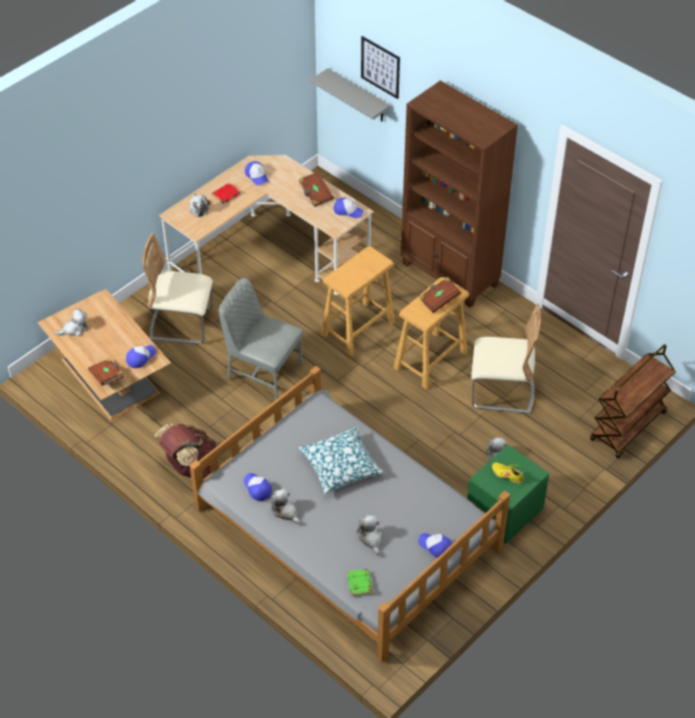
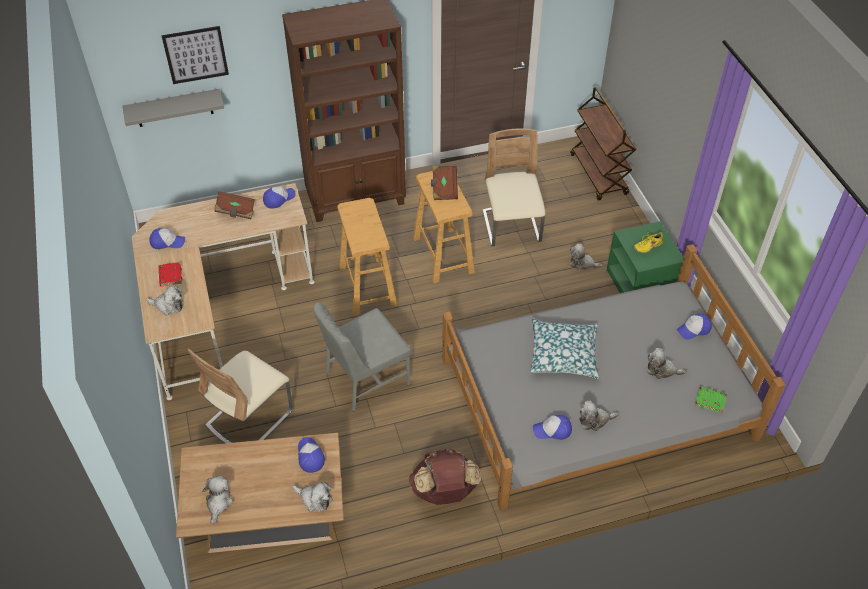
camera: 60 degrees left, 0 degrees up
brown book [88,358,124,386] -> plush toy [293,482,332,512]
beige chair [471,304,541,414] -> beige chair turned 45 degrees counterclockwise [483,128,545,246]

